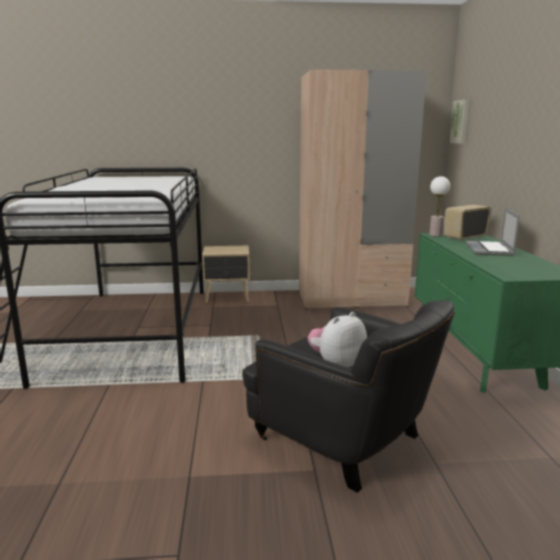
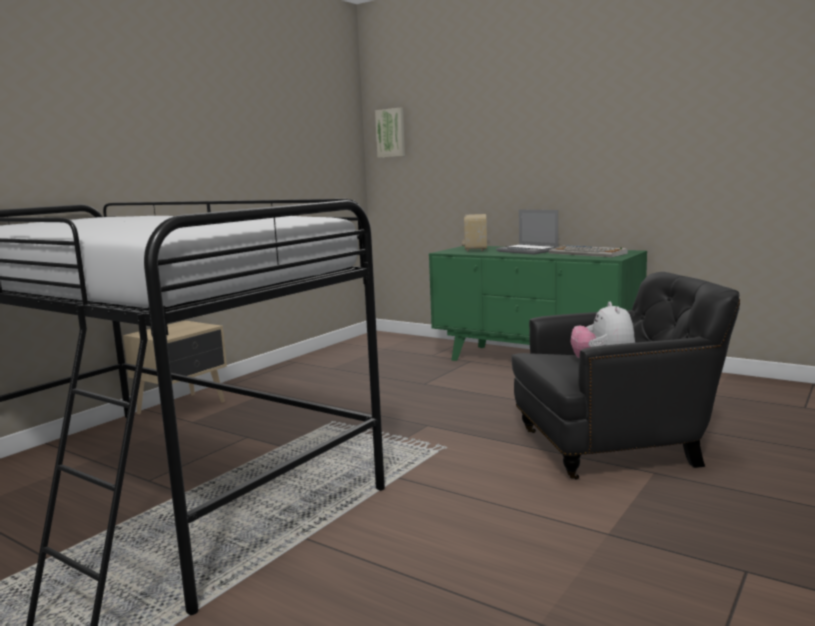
camera: 50 degrees left, 5 degrees down
beige wardrobe [299,69,427,310] -> none
table lamp [429,176,450,237] -> none
none -> keyboard [549,245,628,257]

